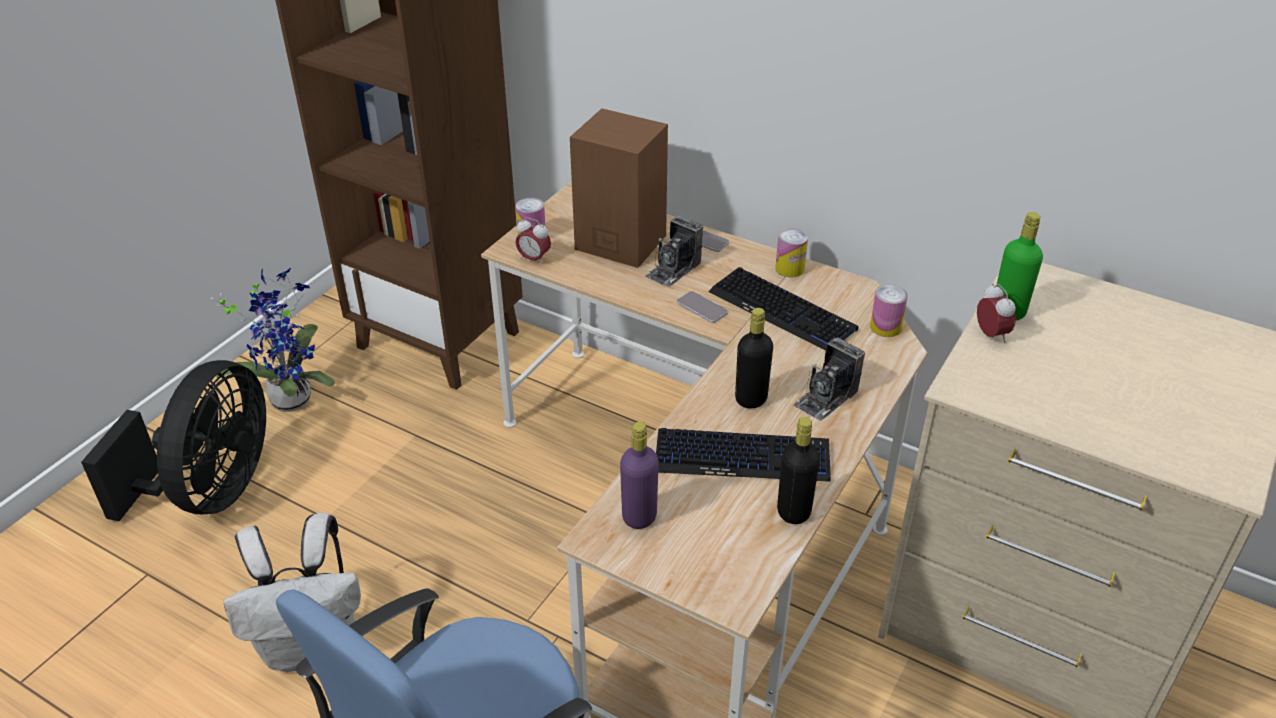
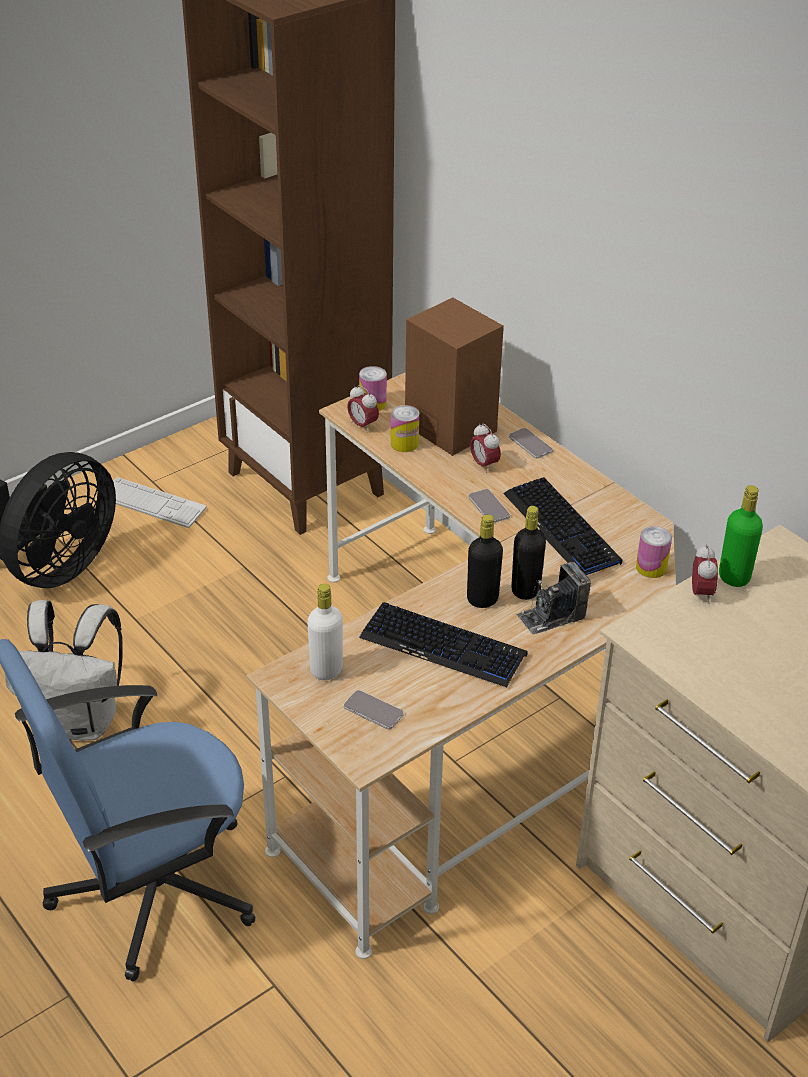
camera: 20 degrees right, 0 degrees up
potted plant [211,268,335,412] -> keyboard [113,477,207,528]
purple bottle [620,422,659,529] -> white bottle [307,584,343,680]
camera [645,216,703,287] -> alarm clock [470,423,501,473]
can [775,228,808,277] -> can moved to [391,405,419,452]
black bottle [777,417,820,524] -> black bottle moved to [511,506,546,600]
none -> phone [344,690,404,729]

